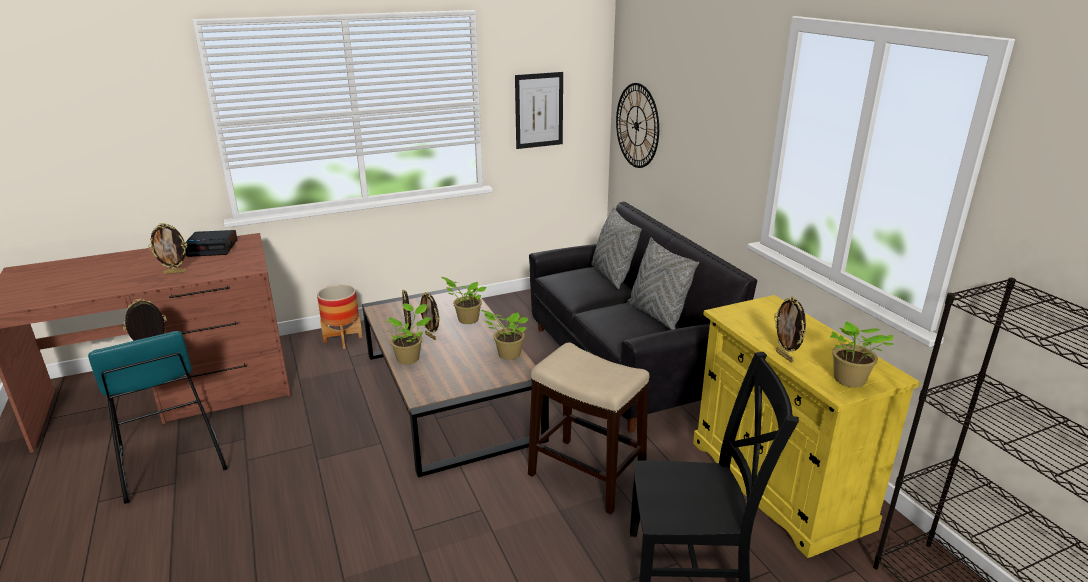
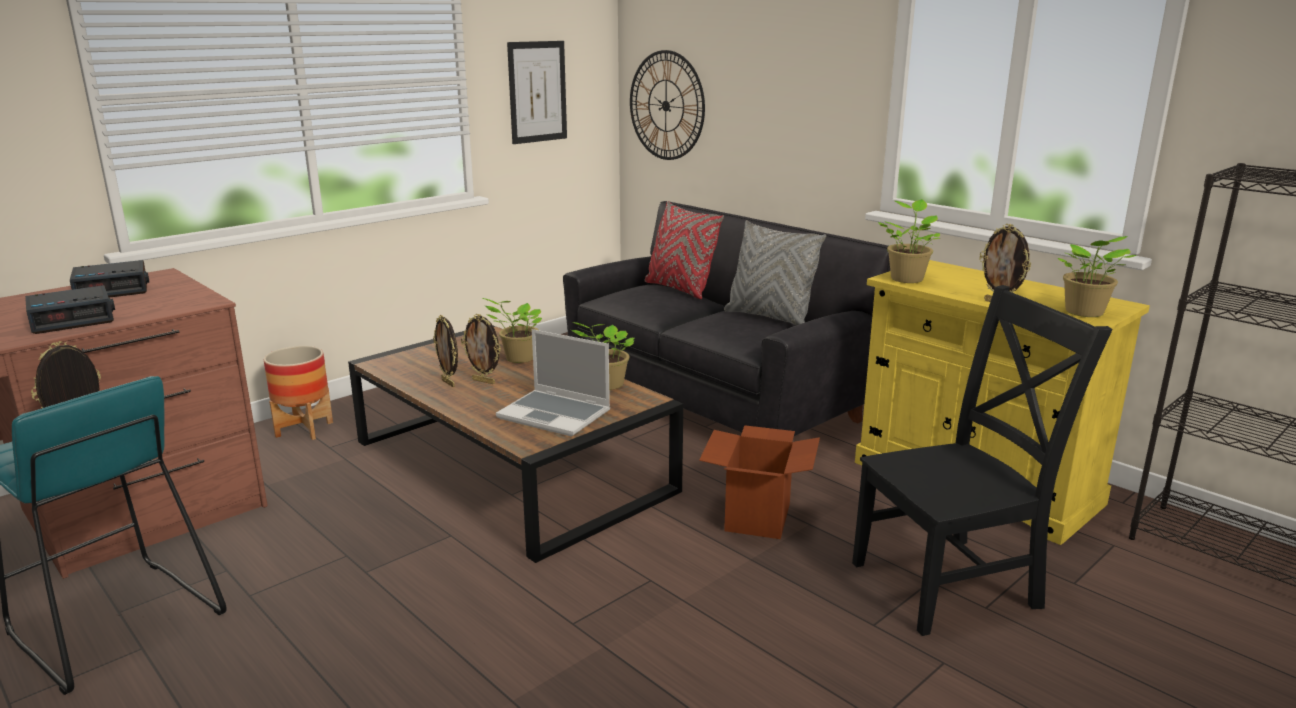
camera: 20 degrees left, 5 degrees down
picture frame [148,223,187,274] -> alarm clock [25,285,115,334]
potted plant [384,303,431,364] -> potted plant moved to [878,199,940,283]
stool [528,342,650,515] -> cardboard box [699,425,820,539]
grey pillow [591,207,642,289] -> red pillow [645,201,724,299]
none -> laptop [496,329,610,437]

